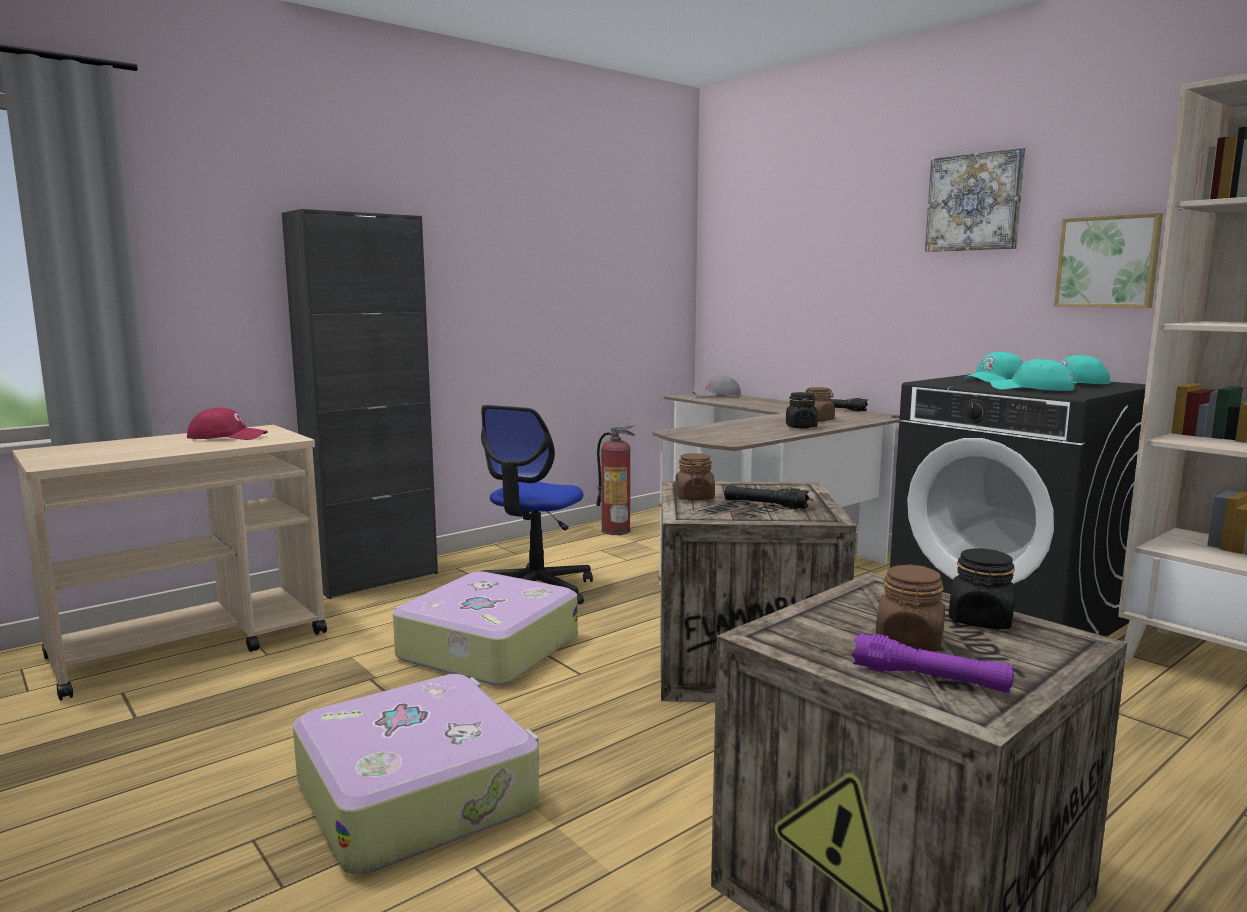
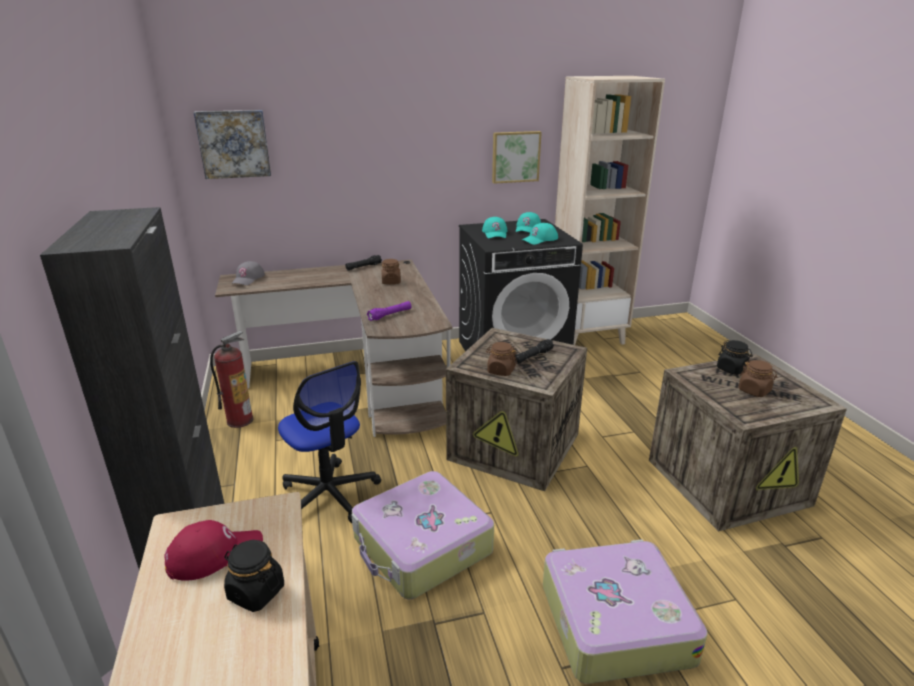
camera: 65 degrees left, 15 degrees up
red cap [187,408,268,440] -> red cap turned 45 degrees clockwise [164,520,263,581]
black jar [786,392,818,428] -> black jar moved to [224,540,284,612]
purple flashlight [852,633,1014,693] -> purple flashlight moved to [367,301,412,321]
picture [925,147,1025,252] -> picture moved to [194,110,271,179]

